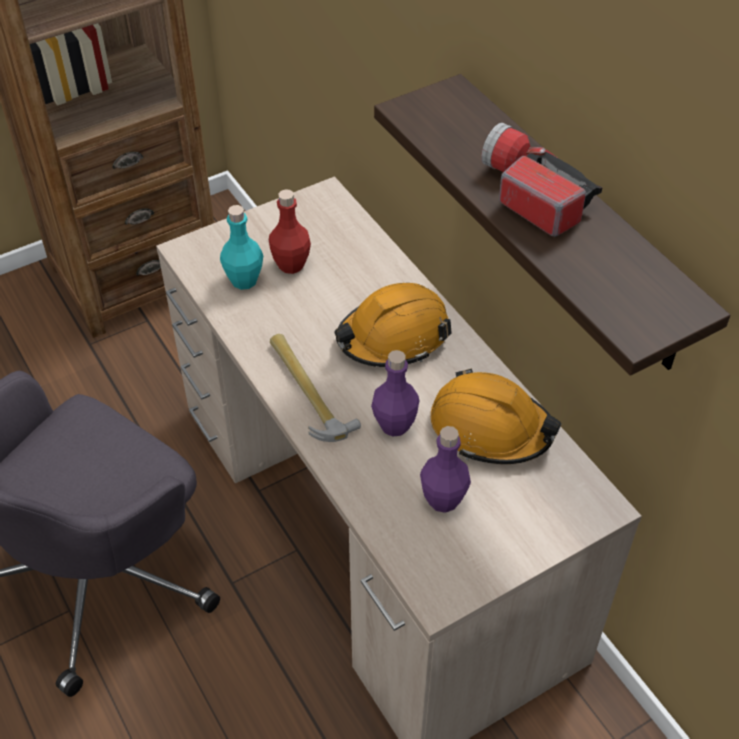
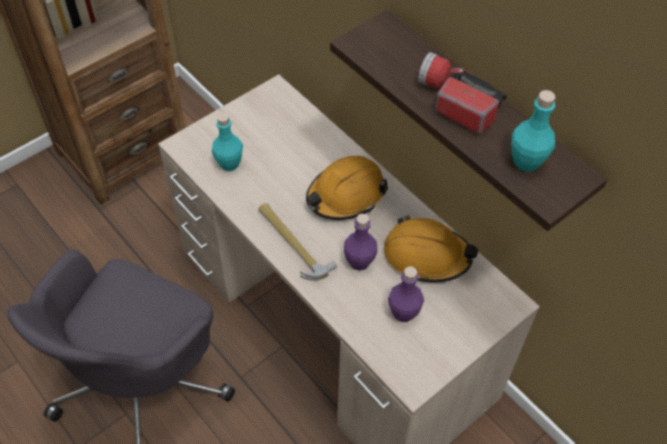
camera: 10 degrees left, 5 degrees up
red bottle [269,189,311,274] -> none
none -> turquoise bottle [512,90,555,172]

